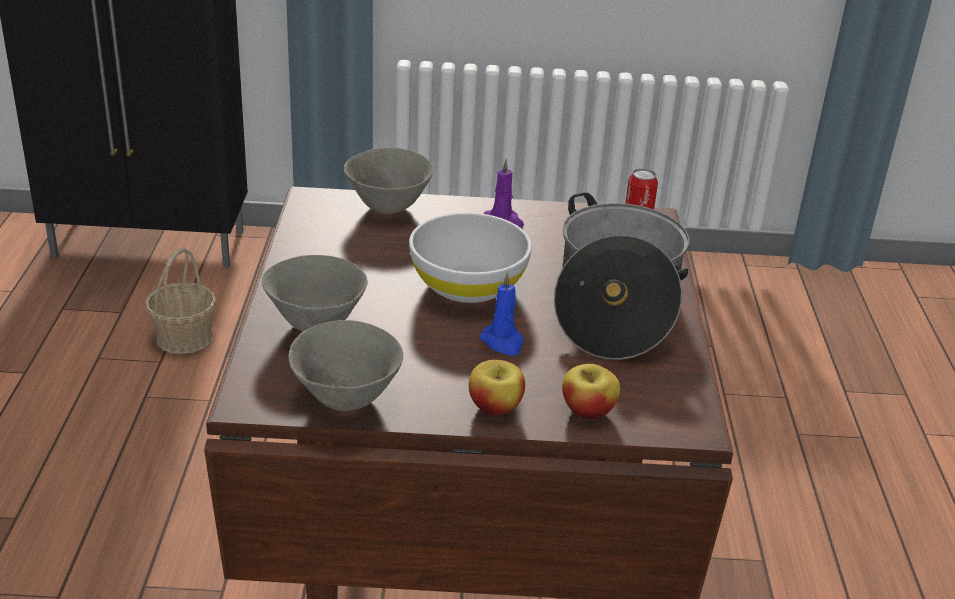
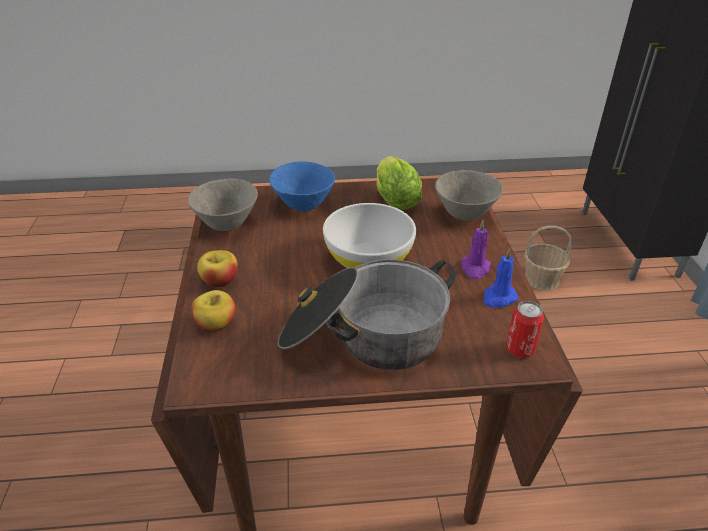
camera: 85 degrees right, 5 degrees up
grey bowl [262,255,368,331] -> blue bowl [269,161,335,212]
blue candle [480,272,524,356] -> blue candle moved to [483,248,518,308]
none -> lettuce [376,156,422,210]

